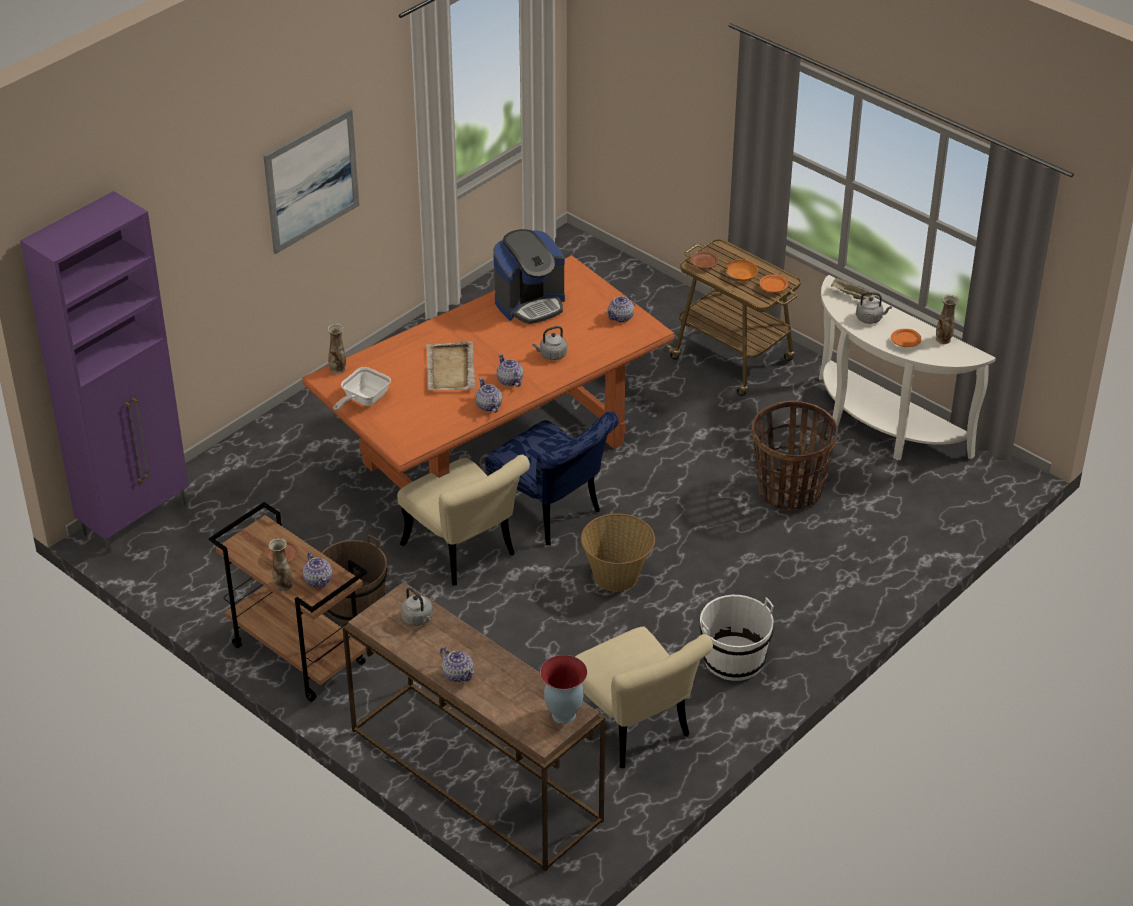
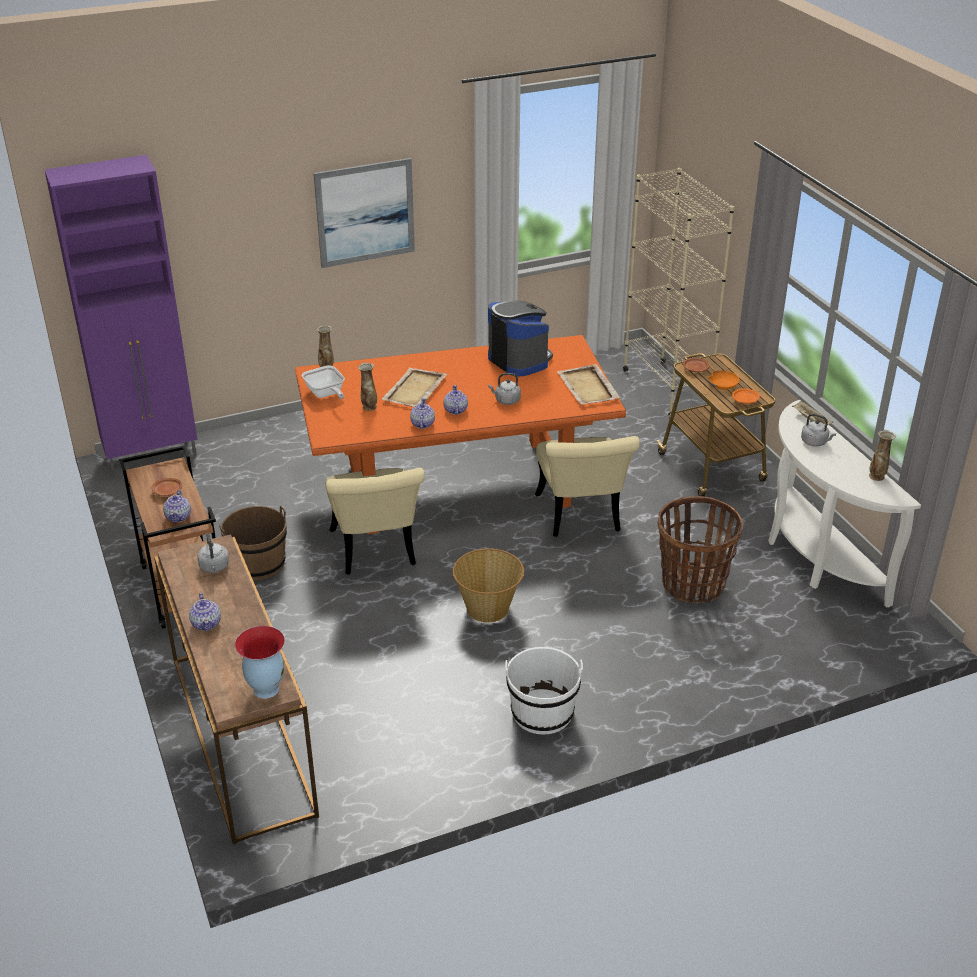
camera: 25 degrees right, 5 degrees down
vase [268,538,293,591] -> vase moved to [358,363,377,411]
frying pan [333,367,391,411] -> frying pan turned 90 degrees counterclockwise [302,365,345,400]
blue chair [485,411,618,545] -> none
coffee machine [493,229,565,324] -> coffee machine turned 120 degrees counterclockwise [488,300,553,376]
beige chair [575,627,713,768] -> beige chair moved to [535,436,640,537]
teapot [606,294,637,323] -> beige tray [557,364,621,405]
orange plate [891,329,922,347] -> none
none -> beige bookcase [623,168,734,415]

